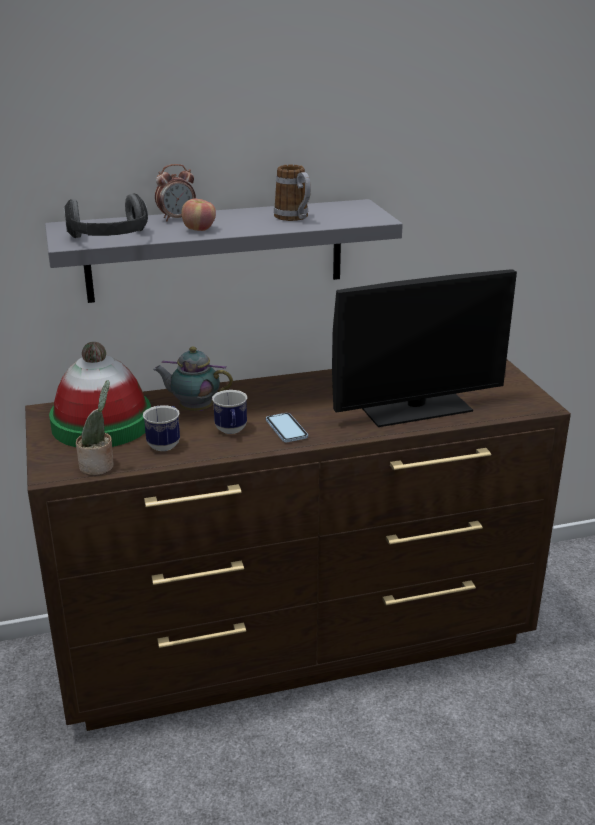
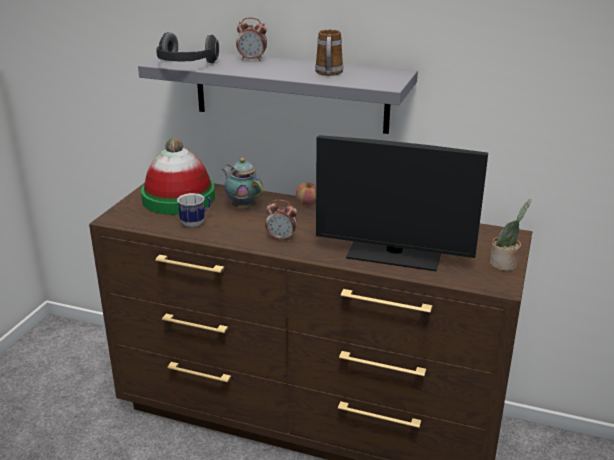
camera: 35 degrees right, 0 degrees up
potted plant [76,380,114,475] -> potted plant moved to [490,199,531,271]
apple [181,199,216,231] -> apple moved to [296,182,316,205]
mug [212,390,247,434] -> none
phone [266,413,308,442] -> alarm clock [265,200,297,242]

